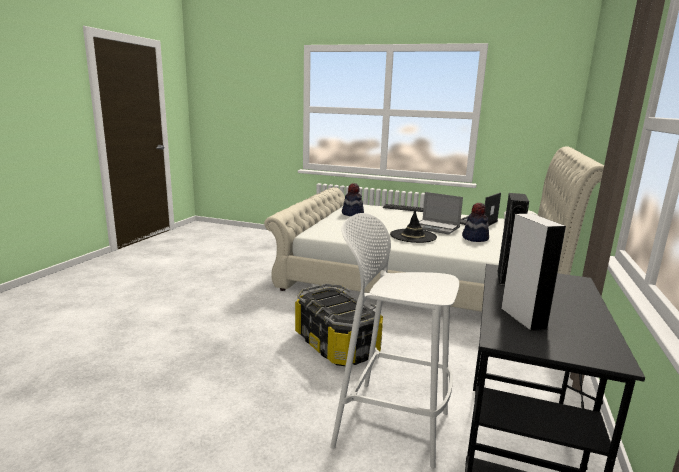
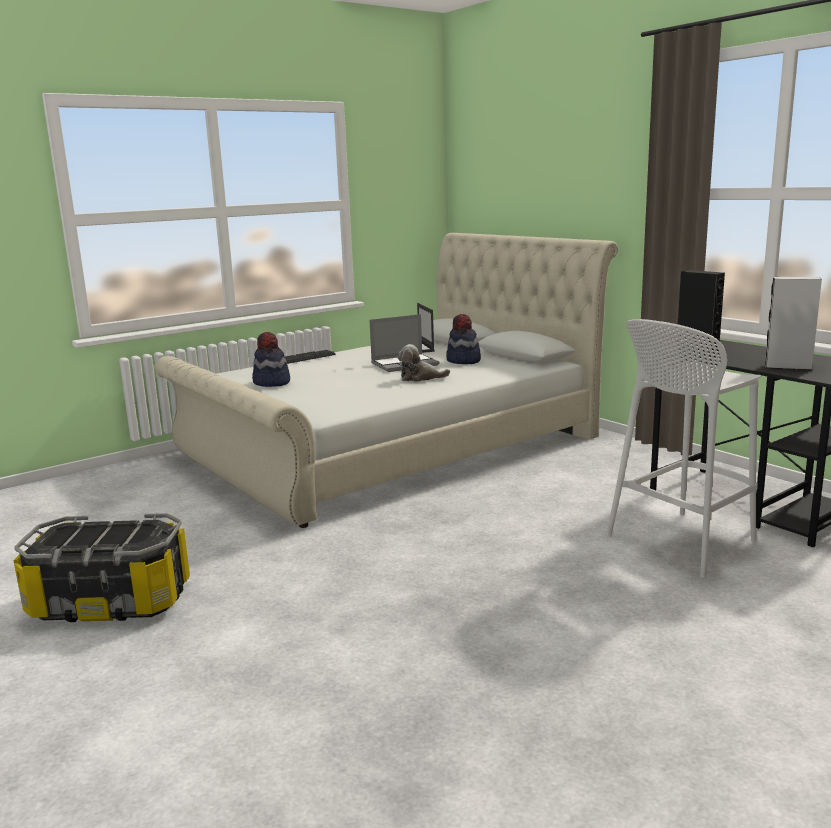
camera: 55 degrees left, 0 degrees up
storage box [295,284,383,366] -> storage box moved to [13,513,190,622]
black hat [390,210,437,243] -> plush toy [397,344,450,382]

